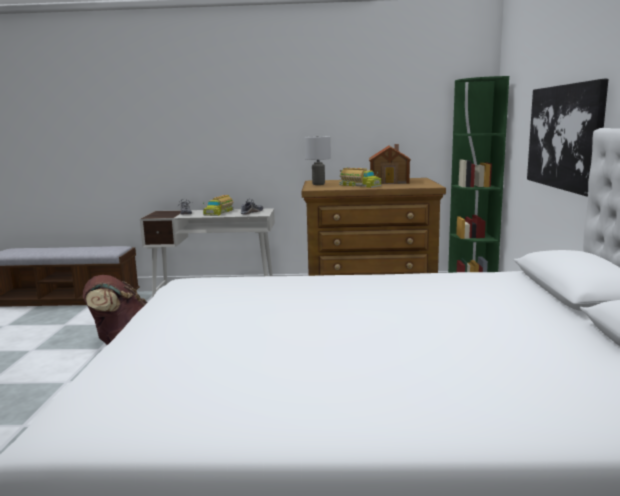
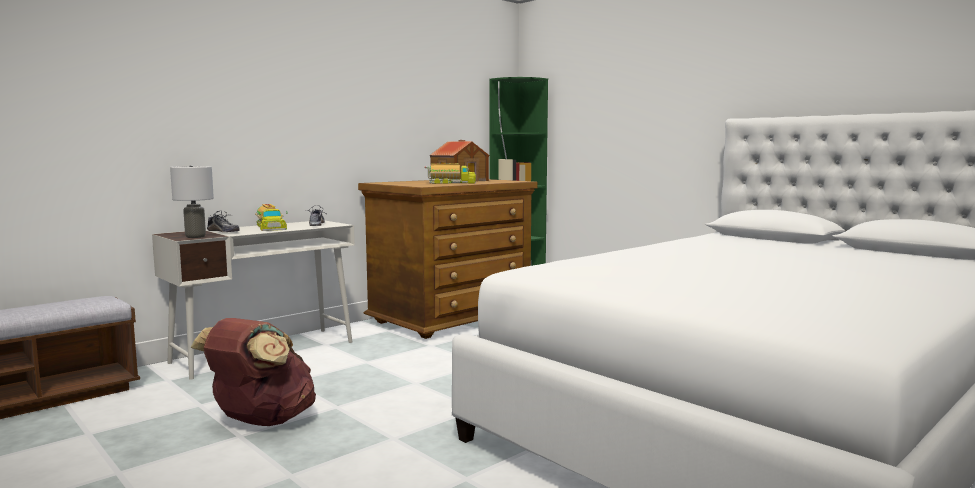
camera: 45 degrees left, 5 degrees down
white table lamp [305,136,331,185] -> white table lamp moved to [170,165,214,238]
picture [527,79,608,197] -> none

